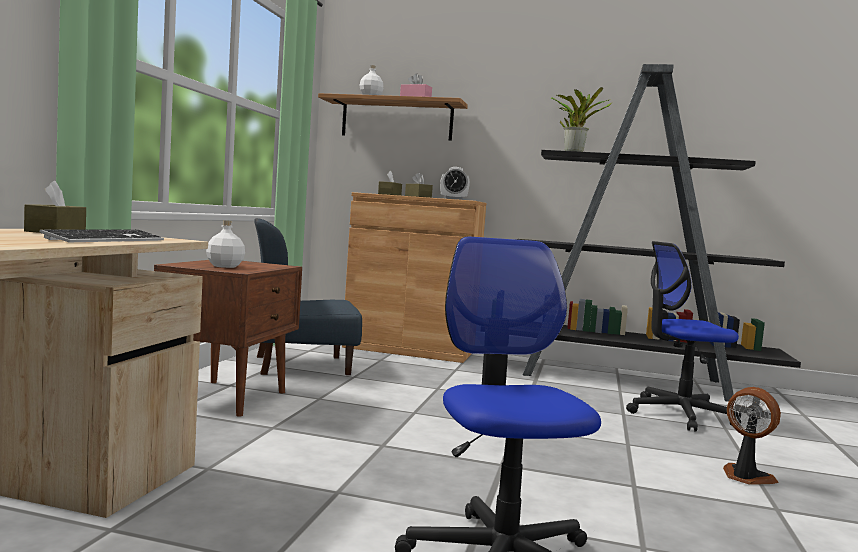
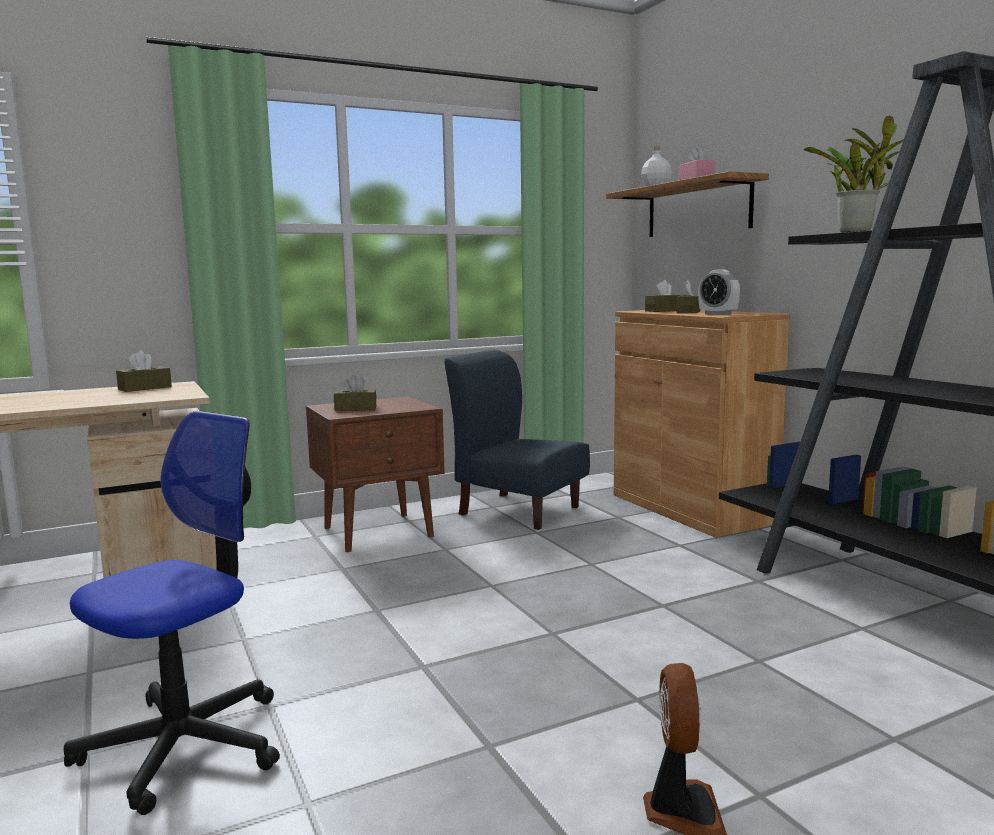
camera: 50 degrees right, 5 degrees up
keyboard [40,229,164,242] -> none
white bottle [206,220,245,268] -> brown tissue box [334,375,377,411]
office chair [626,241,741,432] -> none

